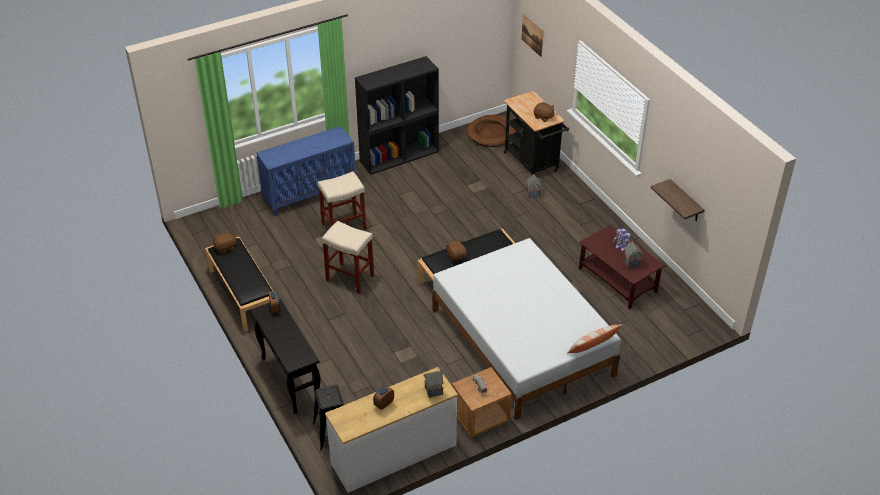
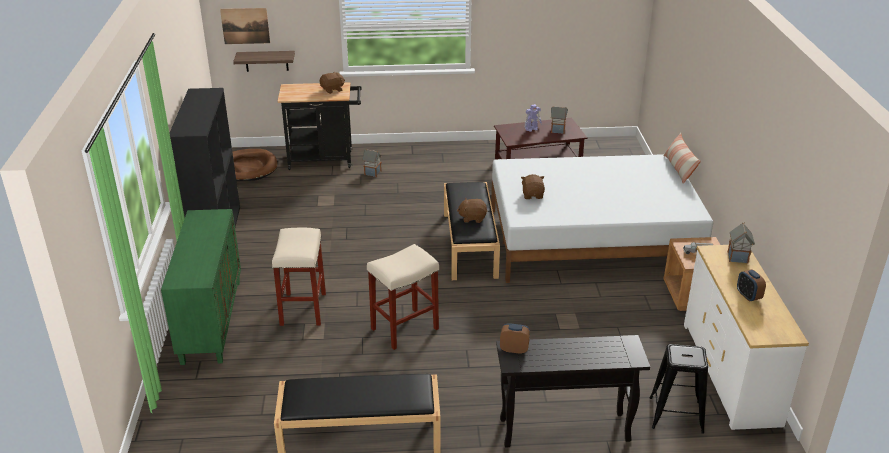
camera: 65 degrees left, 10 degrees down
brown plush toy [213,231,237,254] -> brown plush toy moved to [521,174,545,199]
blue cabinet [256,126,356,216] -> green cabinet [161,209,241,365]
shelf [651,179,704,221] -> shelf moved to [233,51,295,72]

